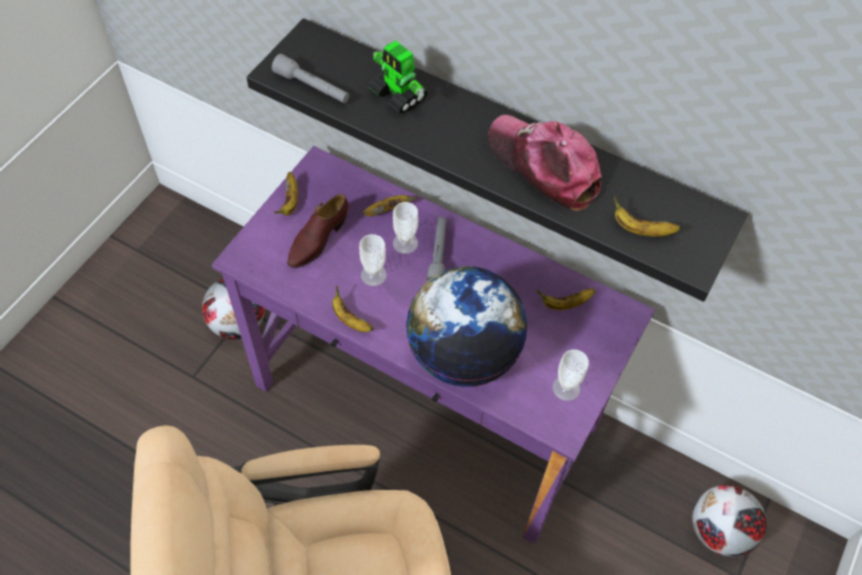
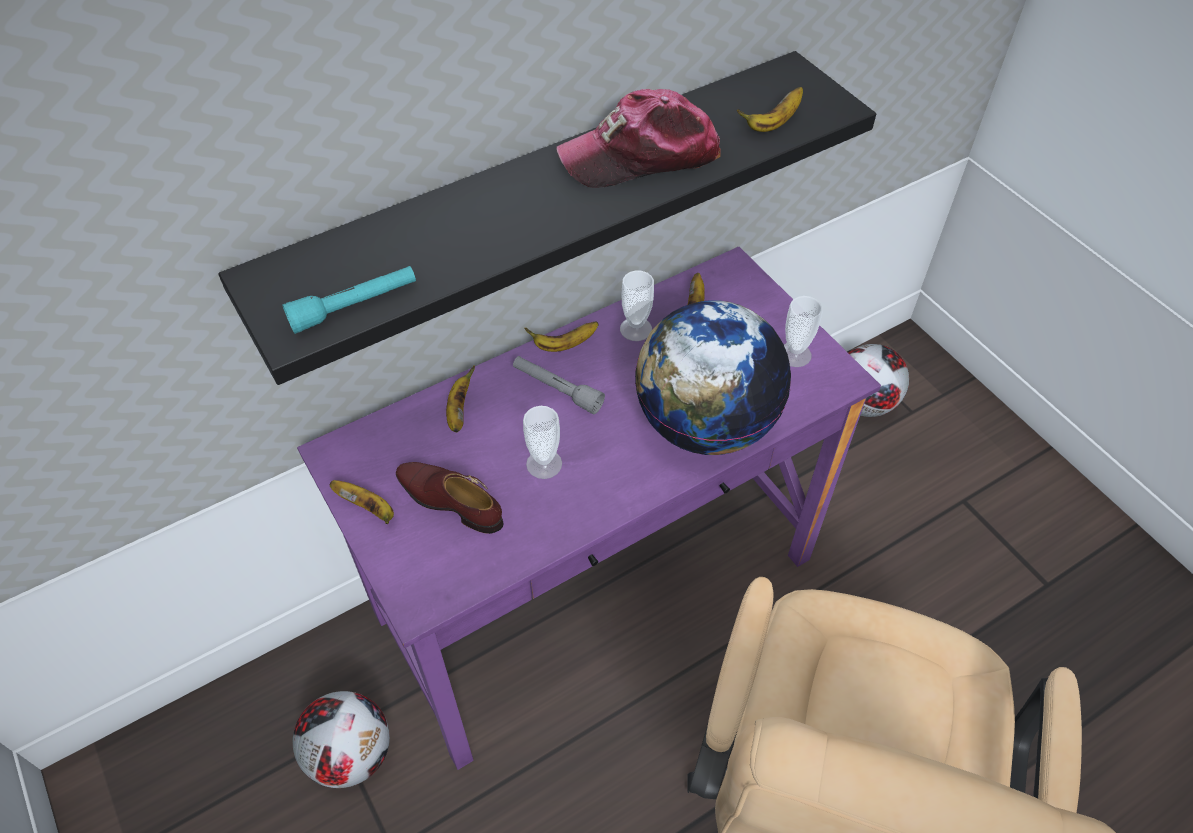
camera: 60 degrees left, 5 degrees down
grey flashlight [272,54,349,103] -> turquoise flashlight [282,266,416,334]
brown shoe [287,194,348,268] -> brown shoe turned 150 degrees clockwise [396,462,503,534]
banana [332,285,373,332] -> banana moved to [525,321,599,352]
toy robot [369,40,428,114] -> none
cup [393,202,418,254] -> cup moved to [620,270,654,341]

